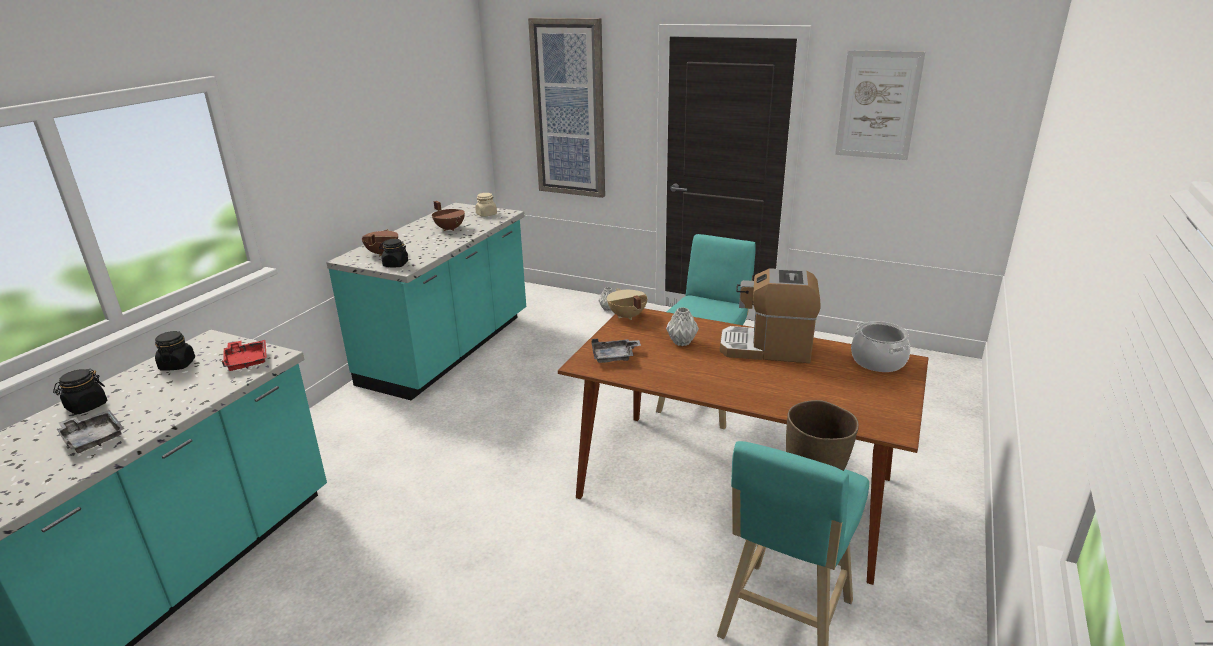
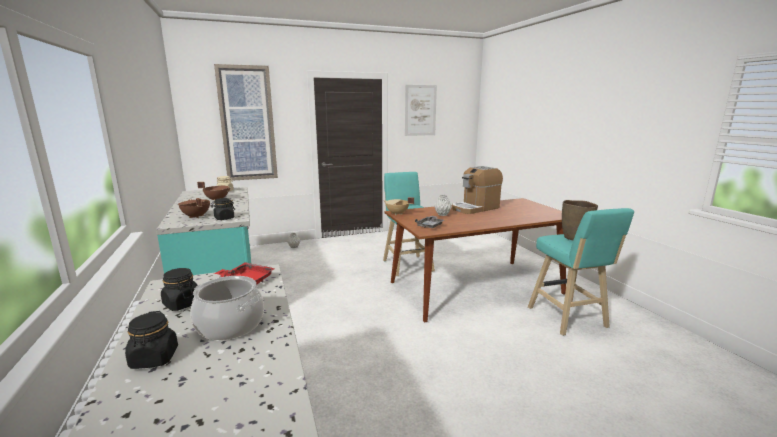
camera: 45 degrees left, 10 degrees down
grey tray [57,410,124,453] -> none
cooking pot [851,321,911,372] -> cooking pot moved to [190,276,264,340]

